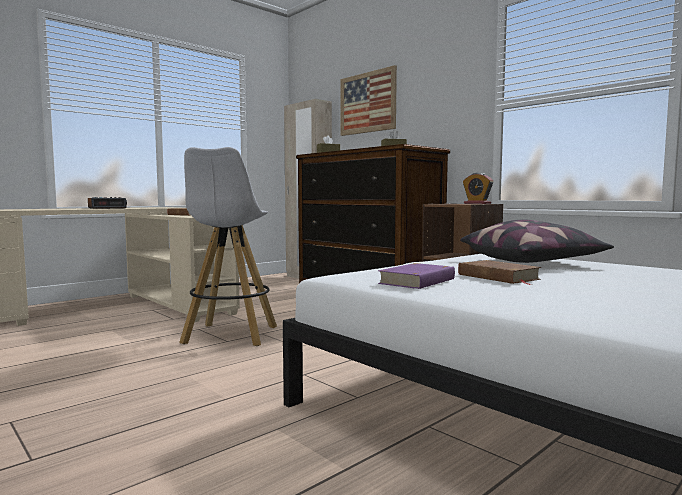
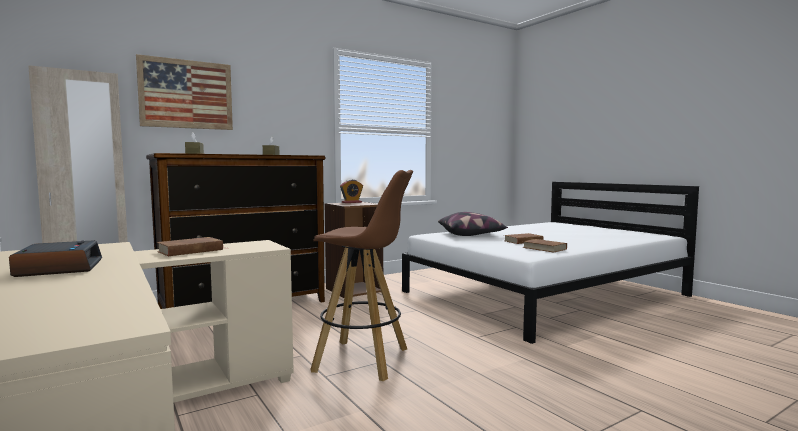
camera: 80 degrees left, 0 degrees up
white stool [179,147,277,346] -> brown stool [310,170,413,381]
purple book [378,263,455,289] -> brown book [523,239,567,252]

